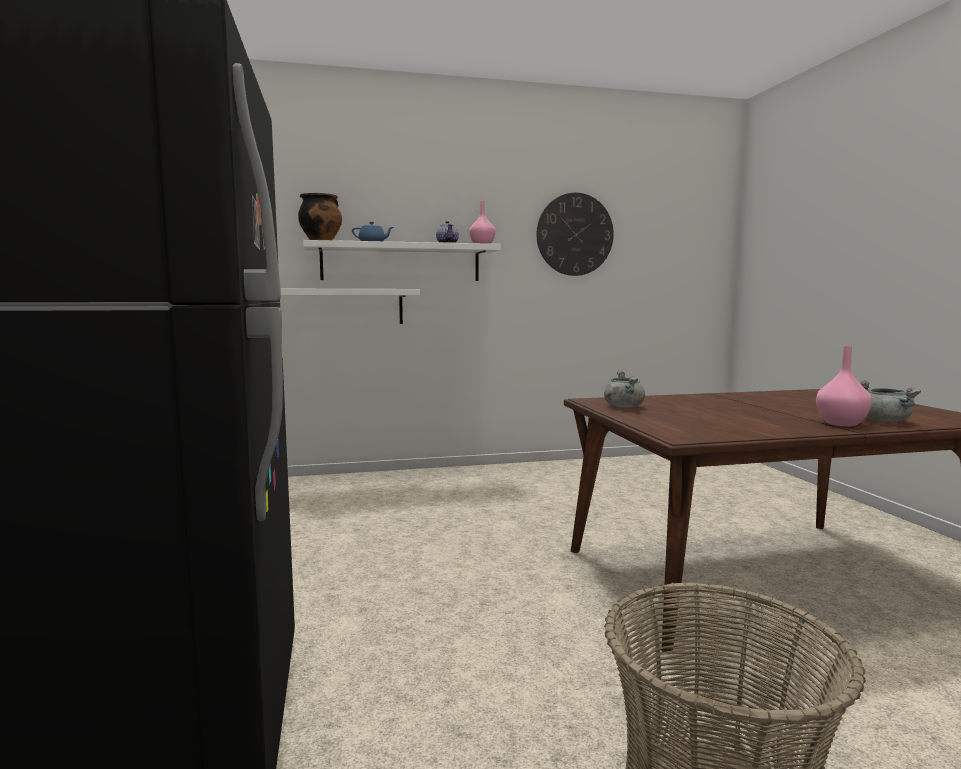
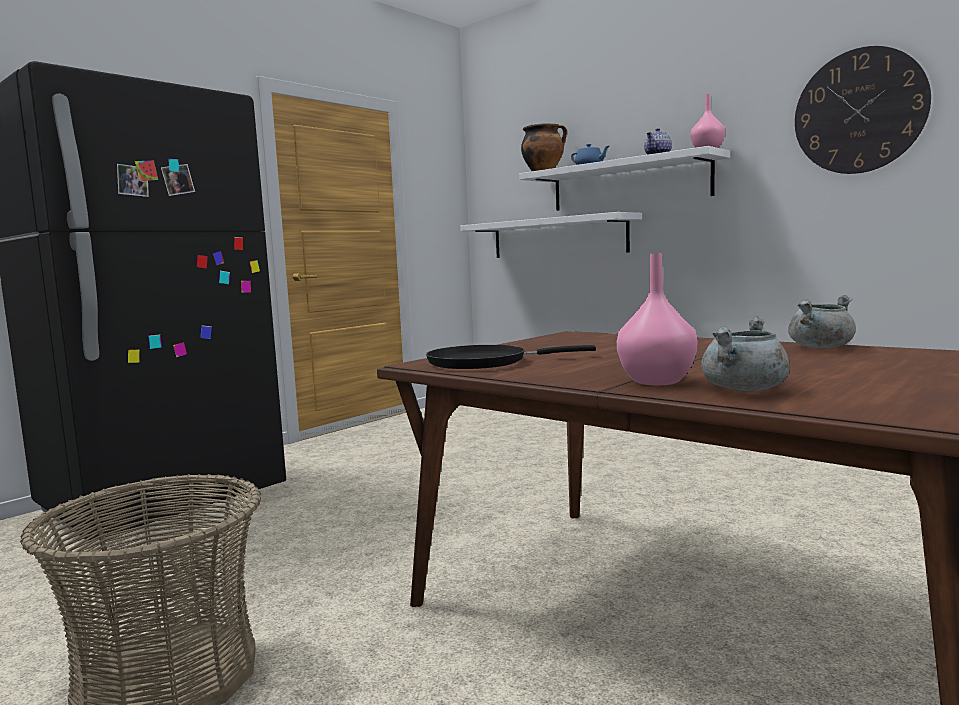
camera: 55 degrees right, 0 degrees up
grey cooking pot [604,371,645,408] -> grey cooking pot moved to [788,295,856,349]
none -> black frying pan [426,345,596,369]

